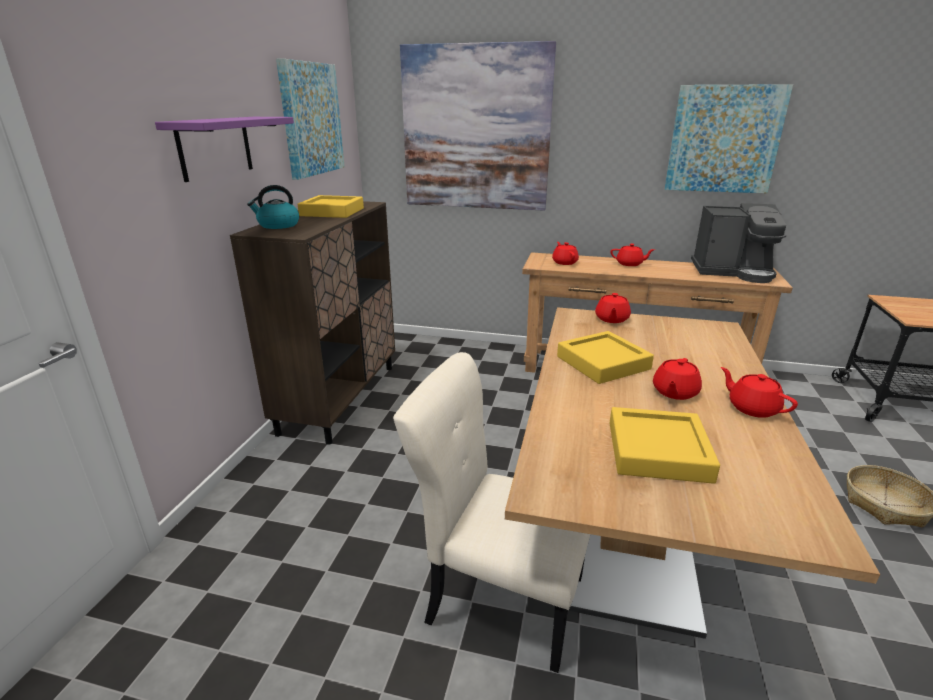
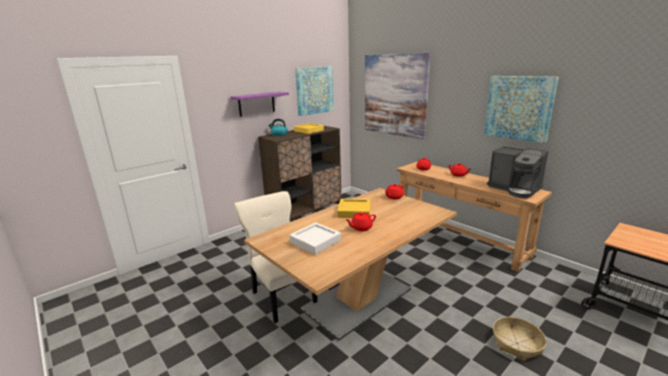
camera: 35 degrees right, 5 degrees down
yellow tray [610,407,720,484] -> white tray [289,222,341,255]
red teapot [721,367,798,418] -> none

